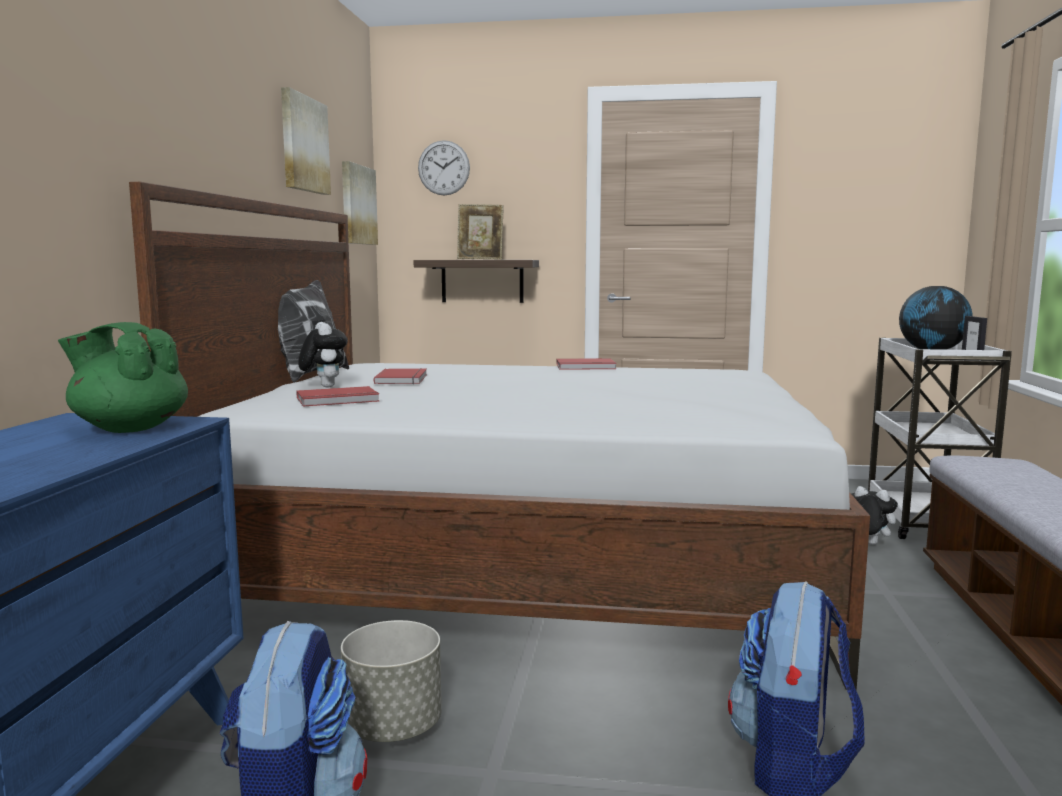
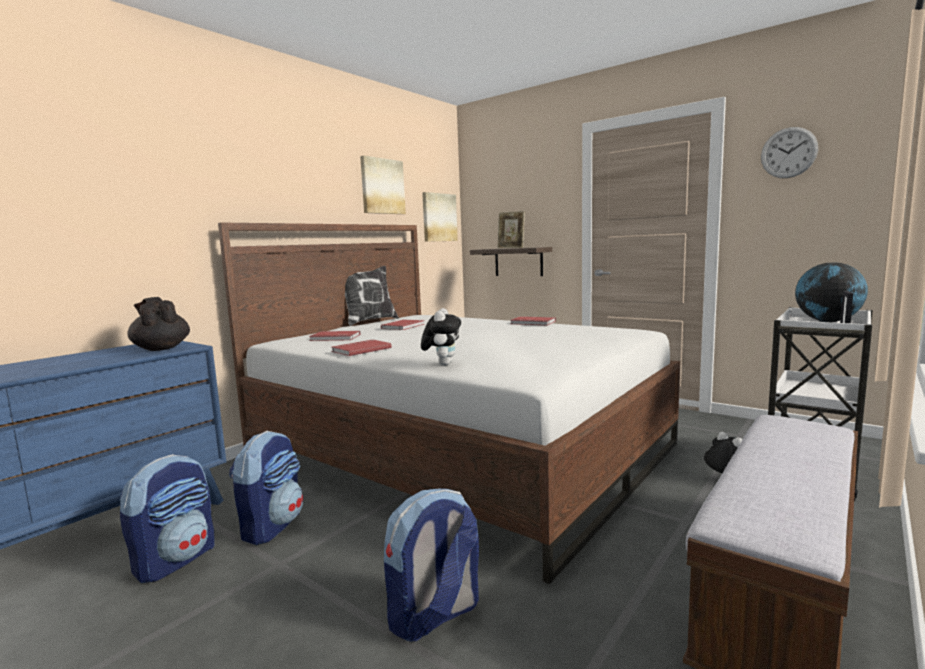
camera: 30 degrees right, 0 degrees up
green teapot [58,322,188,433] -> black teapot [128,297,190,351]
plush toy [298,322,348,387] -> plush toy moved to [421,308,461,365]
grey planter [341,620,442,742] -> backpack [229,430,303,545]
wall clock [418,140,470,196] -> wall clock moved to [761,127,818,178]
none -> red book [331,340,392,356]

